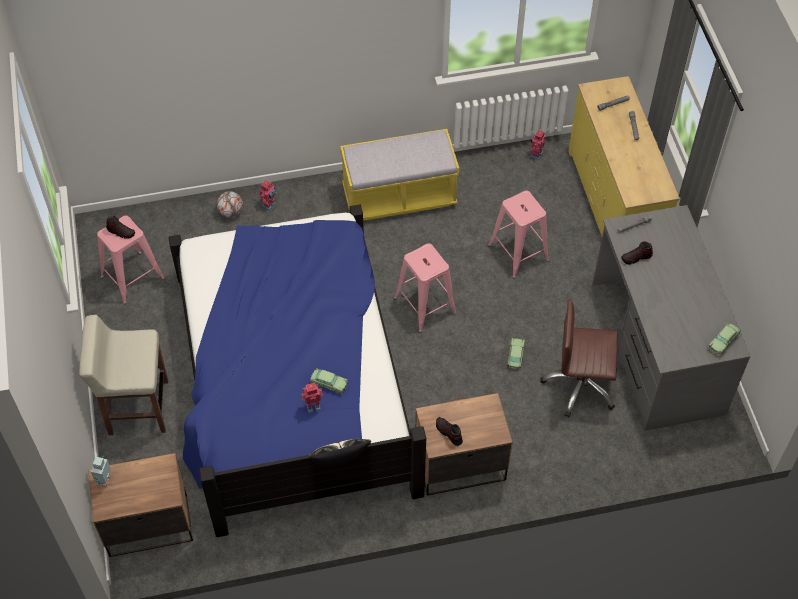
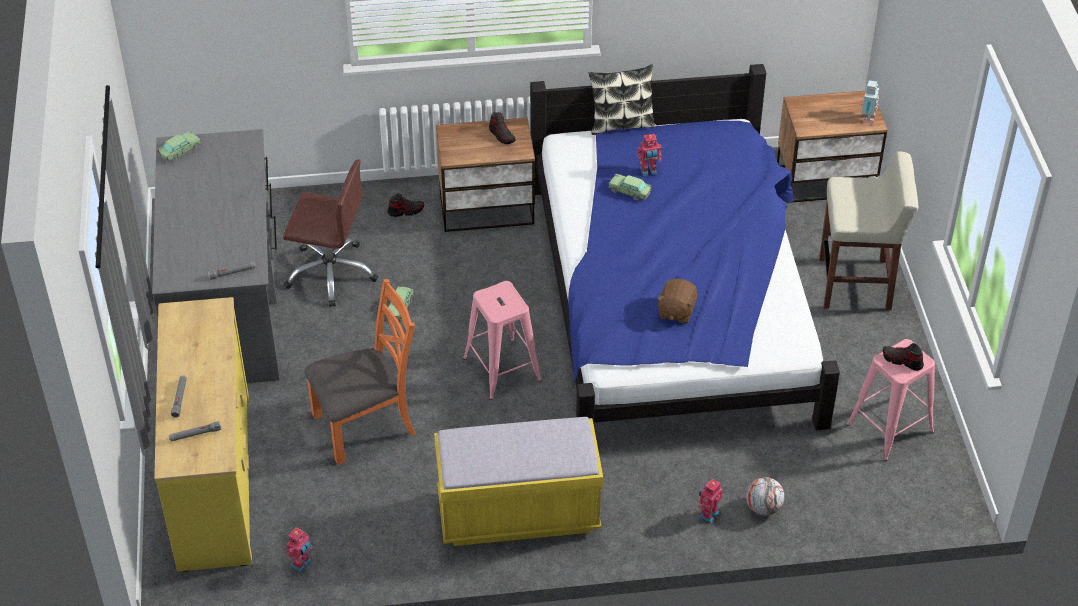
camera: 175 degrees left, 10 degrees down
pink stool [488,190,550,279] -> orange chair [304,279,416,465]
shoe [621,242,653,265] -> shoe moved to [387,193,424,217]
none -> brown plush toy [656,279,697,323]

